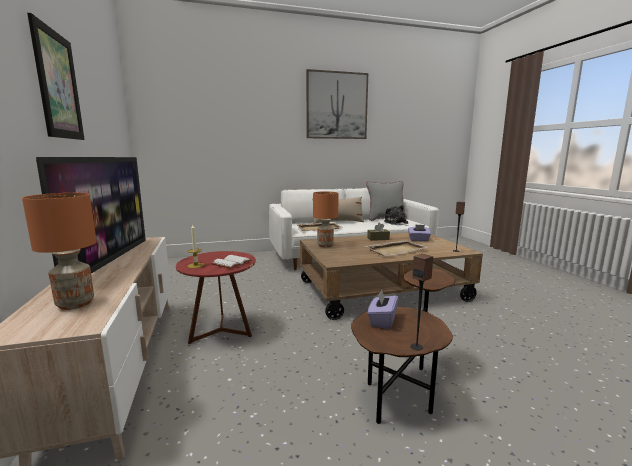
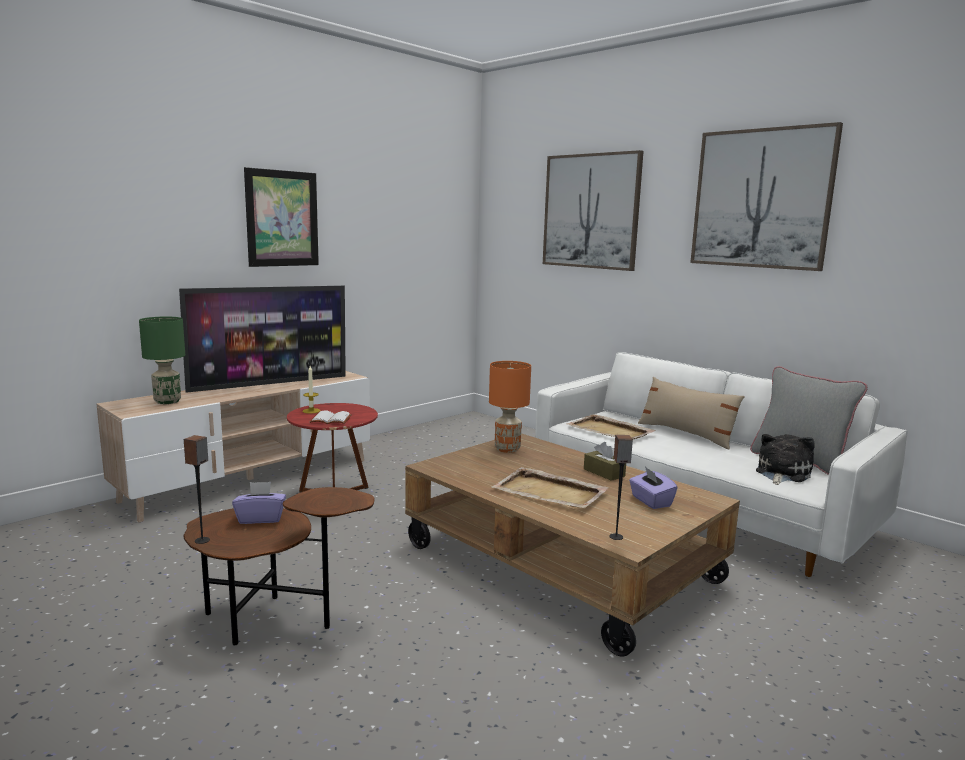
camera: 60 degrees right, 0 degrees up
orange table lamp [22,193,97,310] -> green table lamp [139,317,185,404]
none -> picture [543,150,644,271]

